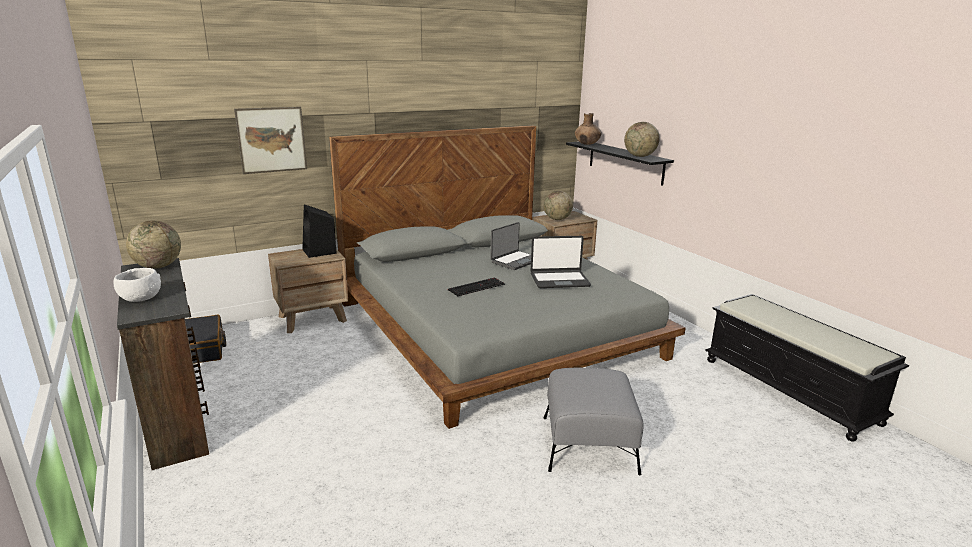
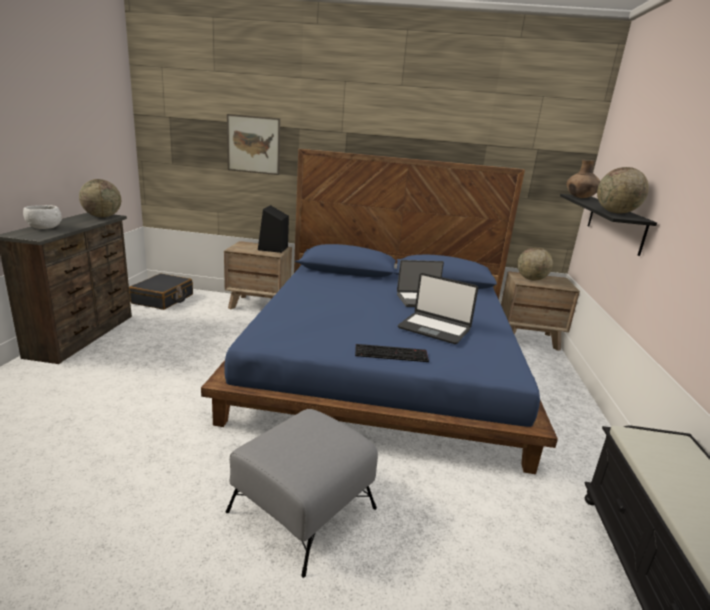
camera: 35 degrees right, 0 degrees up
grey bed [329,125,686,429] -> blue bed [201,149,558,474]
keyboard [448,277,505,296] -> keyboard moved to [355,344,429,362]

